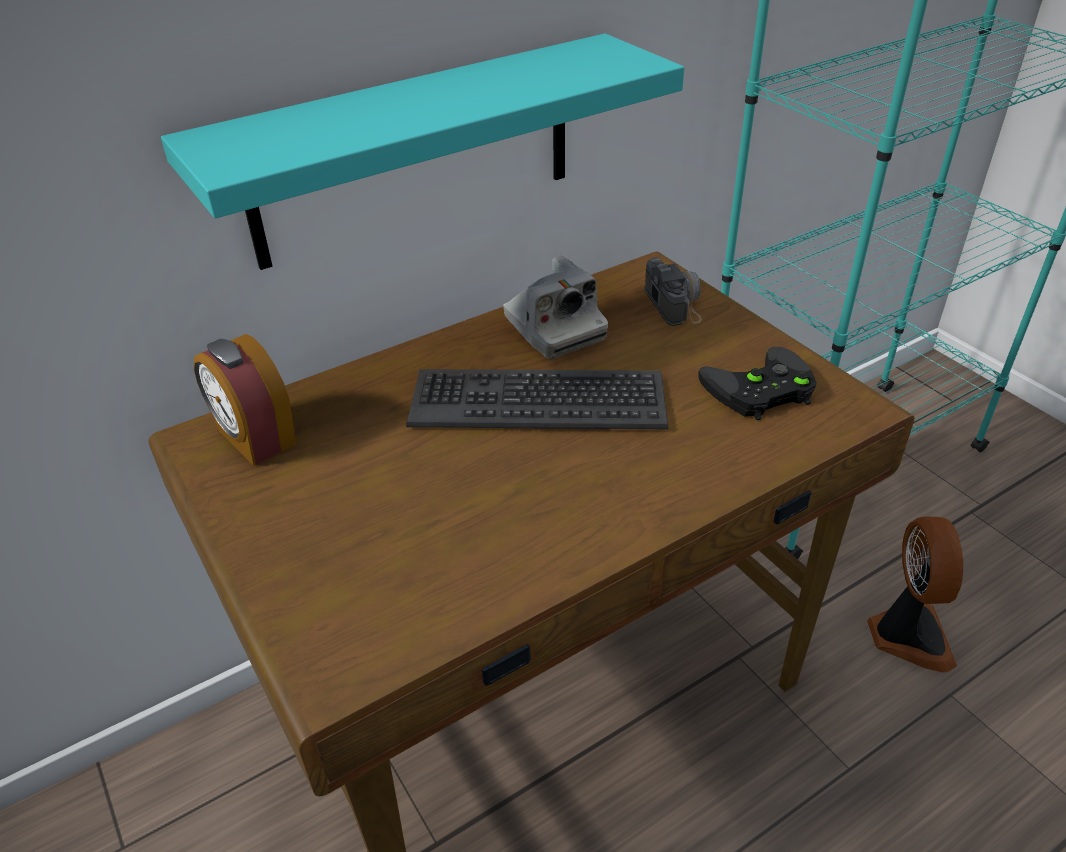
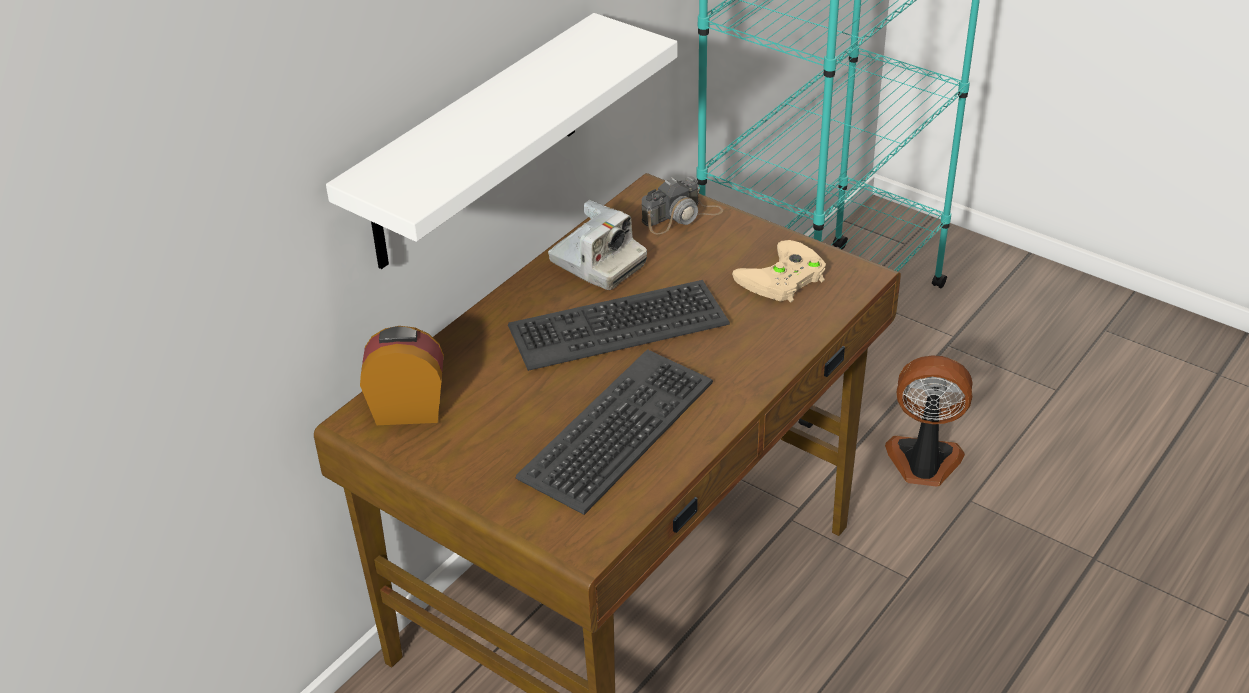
camera: 20 degrees left, 0 degrees up
turquoise shelf [161,33,684,270] -> white shelf [326,13,677,269]
alarm clock [194,334,296,466] -> alarm clock turned 150 degrees clockwise [360,326,444,425]
camera [644,257,702,326] -> camera turned 90 degrees clockwise [642,176,723,235]
black game controller [698,347,817,421] -> beige game controller [732,240,826,303]
fan [867,517,963,673] -> fan turned 60 degrees counterclockwise [885,356,973,487]
none -> keyboard [516,349,713,515]

